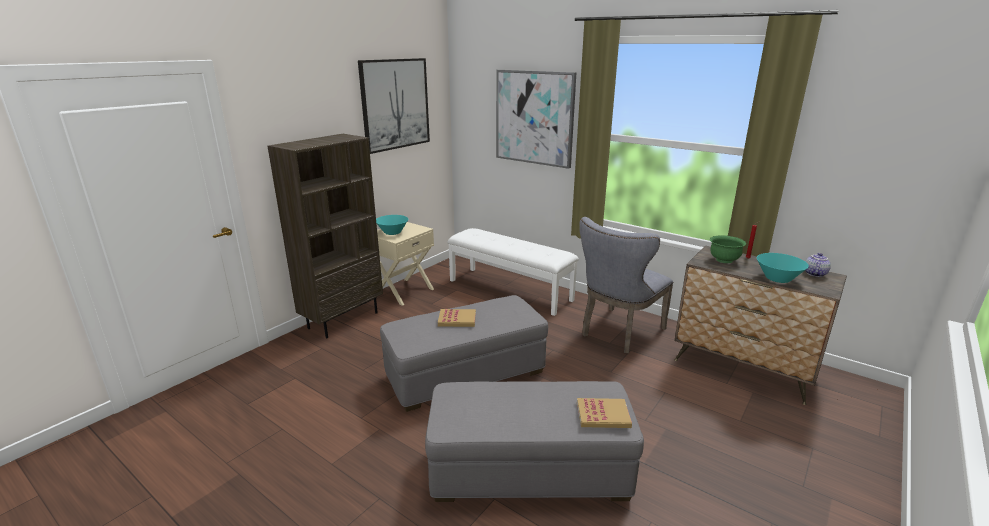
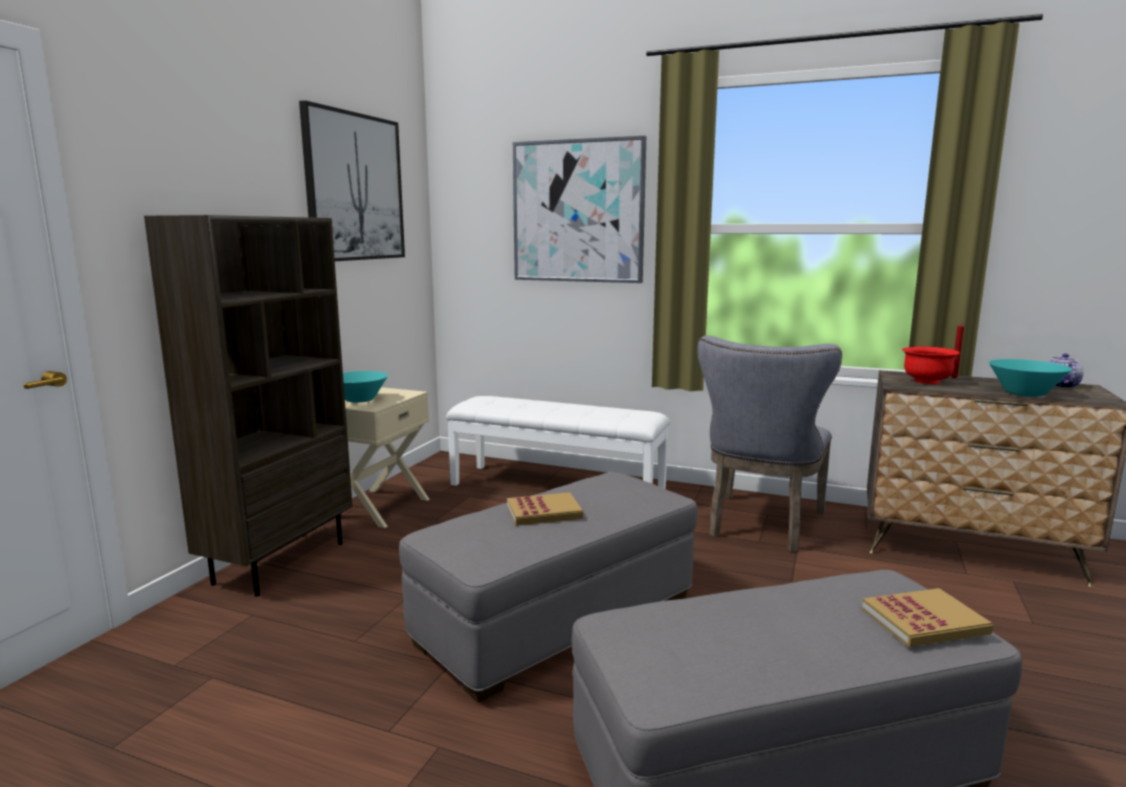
camera: 15 degrees left, 10 degrees down
green bowl [710,235,746,263] -> red bowl [902,347,960,384]

